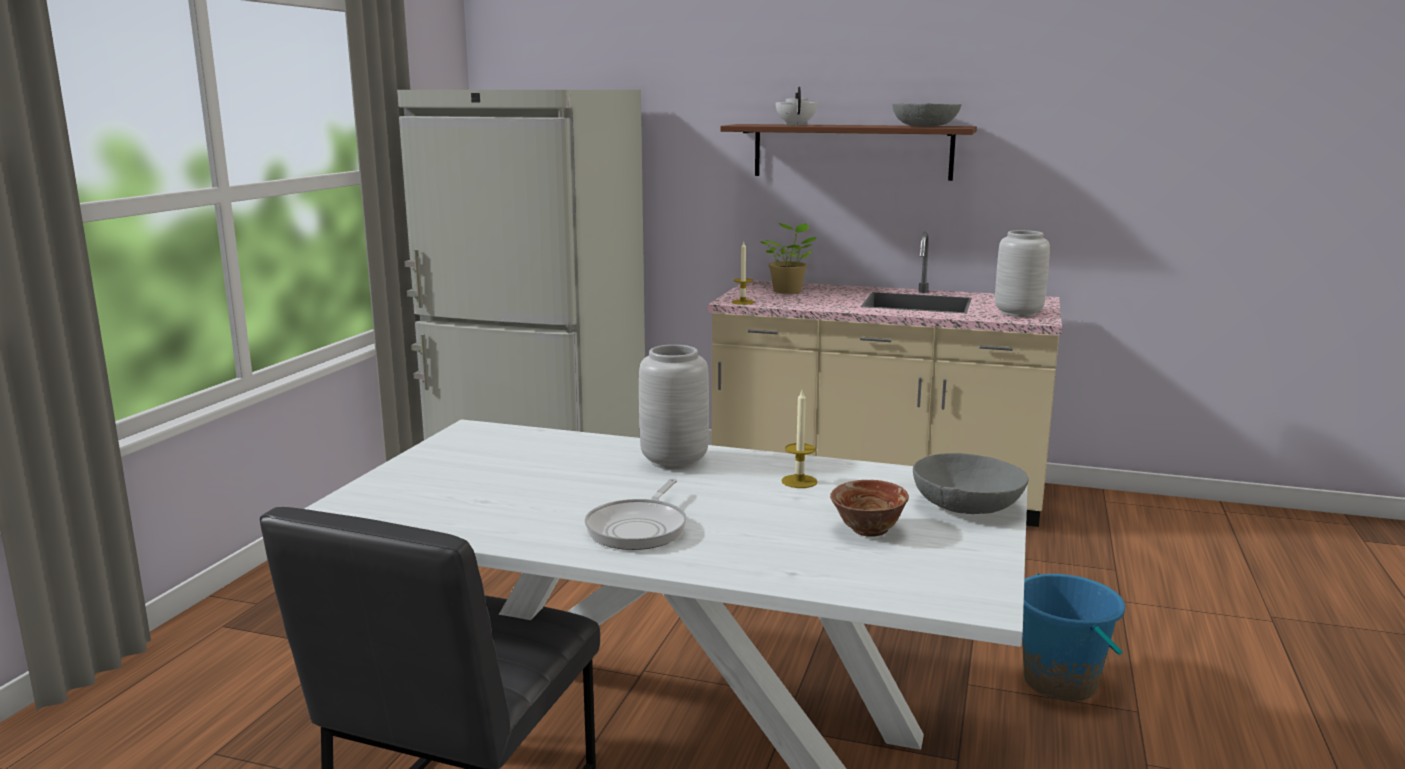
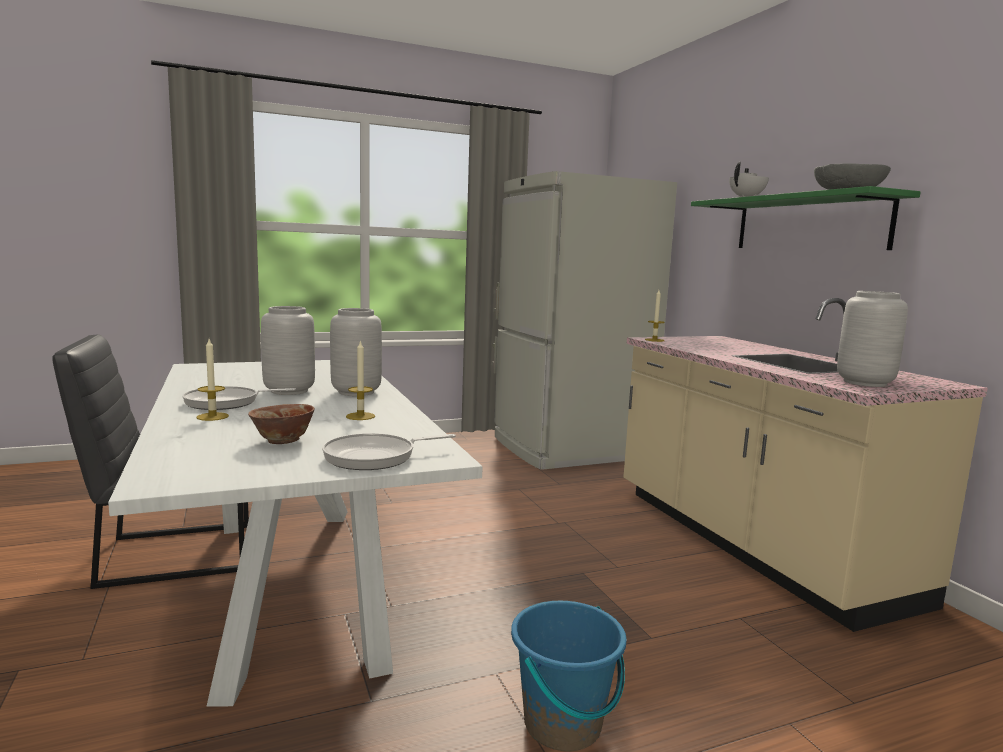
camera: 50 degrees right, 5 degrees down
brown shelf [720,124,977,181] -> green shelf [691,186,921,250]
potted plant [760,223,816,294] -> none
grey bowl [913,453,1028,514] -> frying pan [322,433,456,470]
none -> candle [196,339,229,421]
none -> grey vase [261,306,315,395]

